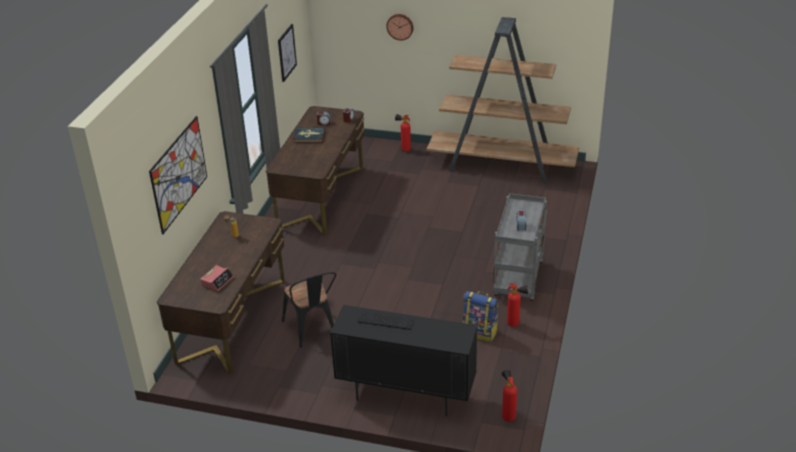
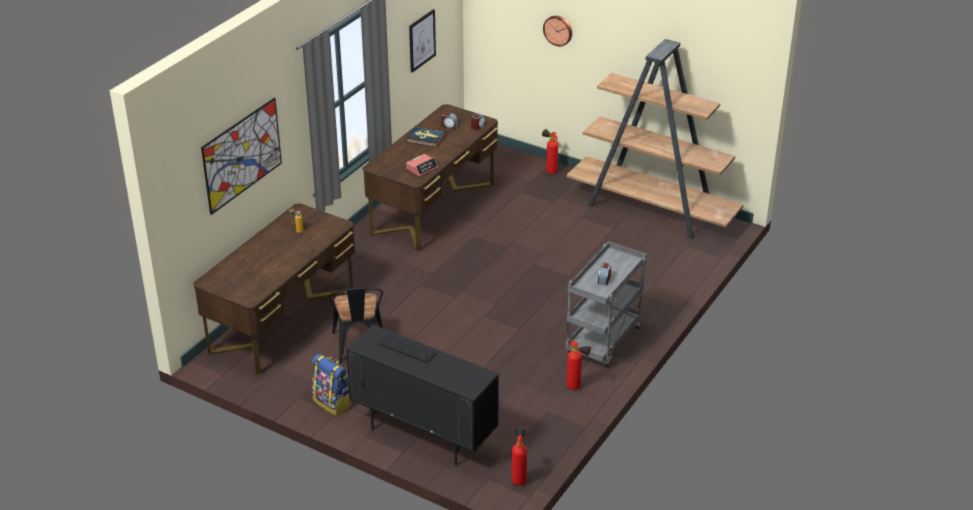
camera: 15 degrees right, 0 degrees up
alarm clock [200,265,234,292] -> alarm clock moved to [406,154,438,177]
backpack [462,291,498,342] -> backpack moved to [312,354,351,416]

